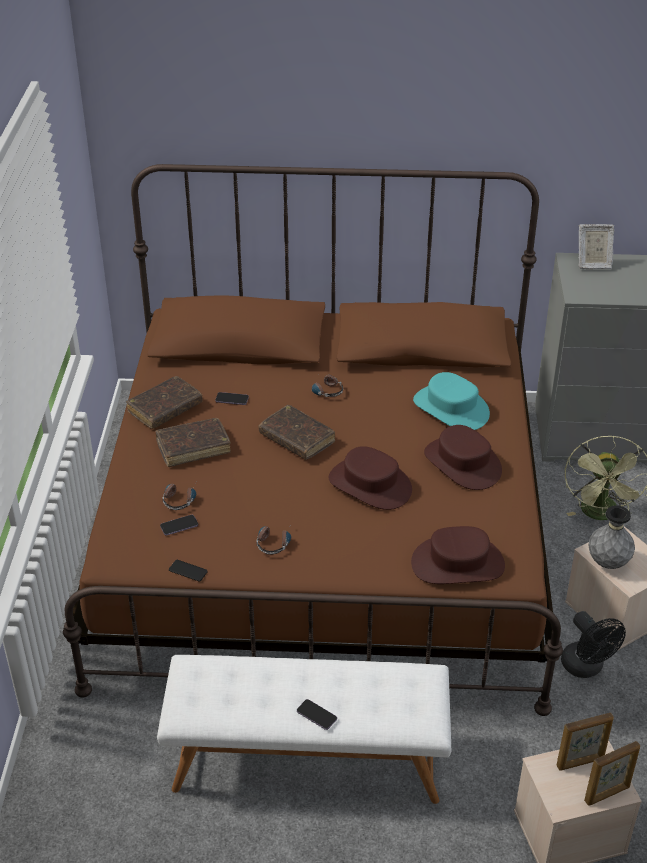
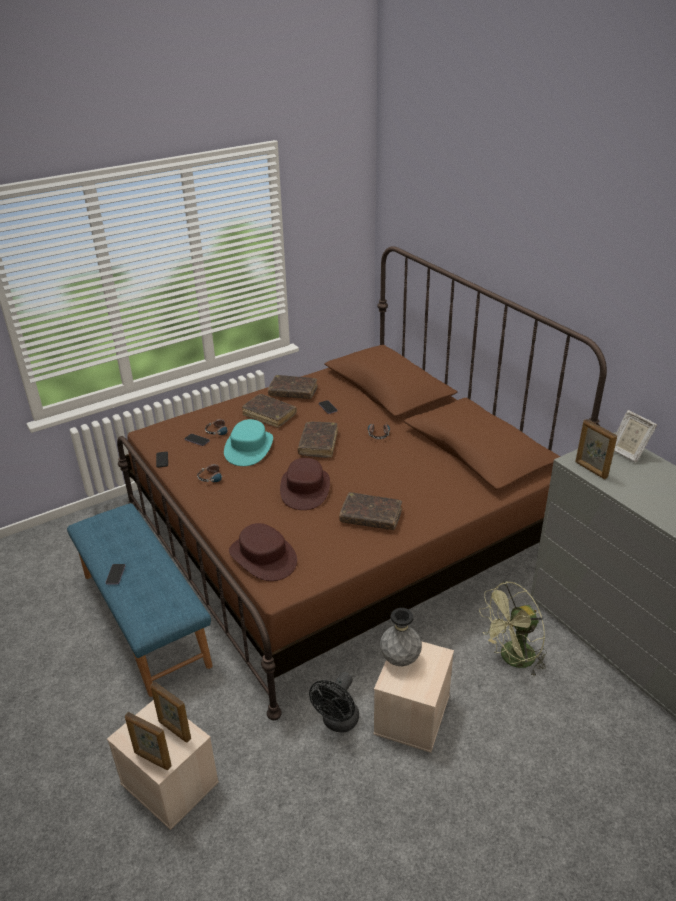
camera: 55 degrees right, 5 degrees down
white bench [157,655,451,804] -> blue bench [67,503,213,697]
turquoise hat [413,372,490,430] -> turquoise hat moved to [224,419,273,466]
brown hat [424,425,502,490] -> brown book [339,492,402,530]
none -> picture frame [575,419,617,479]

